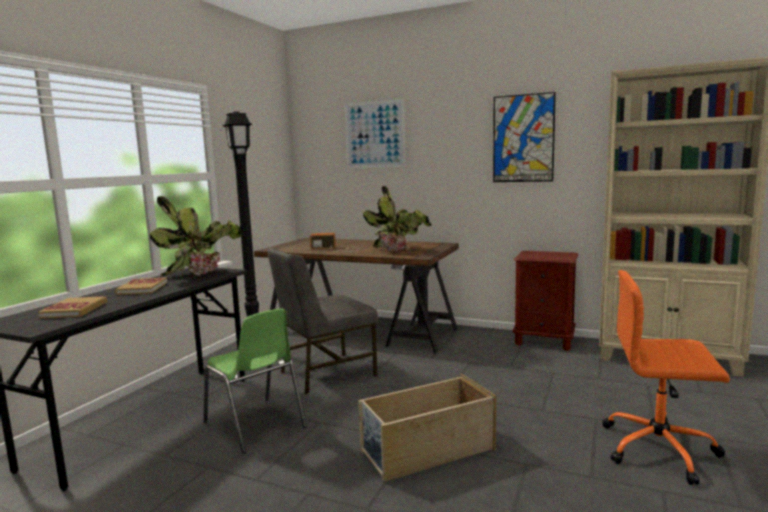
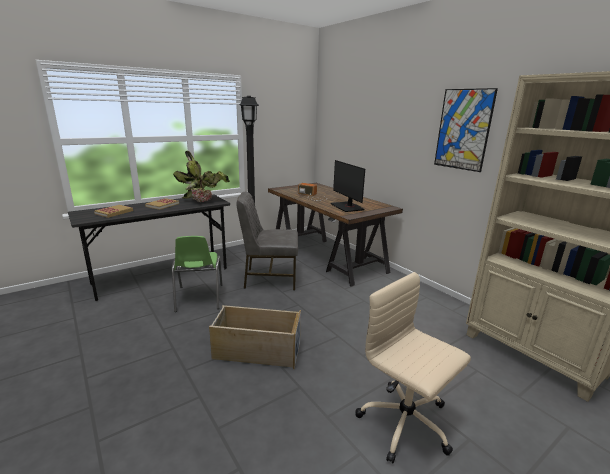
camera: 30 degrees right, 10 degrees up
picture [345,99,405,168] -> none
potted plant [363,186,432,252] -> monitor [330,160,365,212]
brown nightstand [513,251,578,351] -> none
orange office chair [602,270,730,485] -> beige office chair [355,272,471,464]

